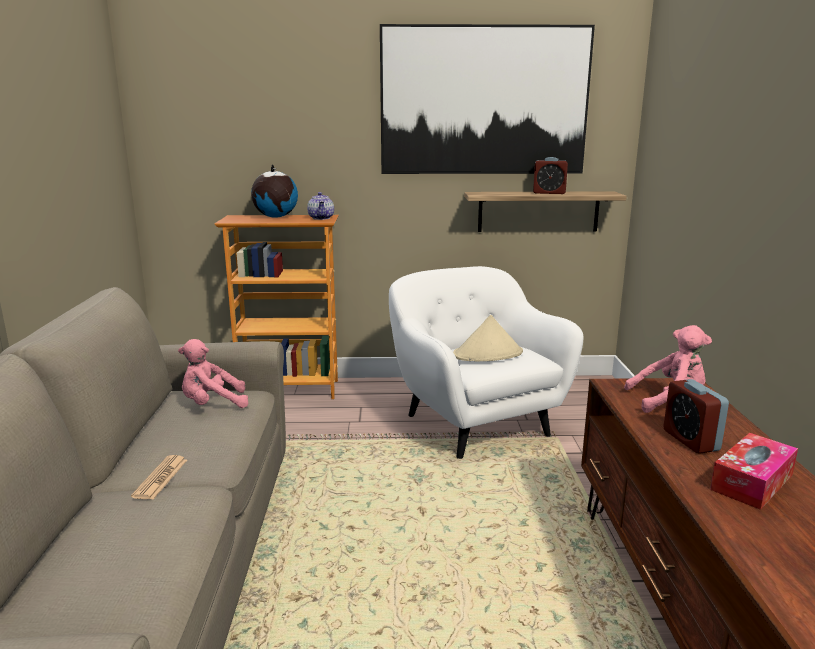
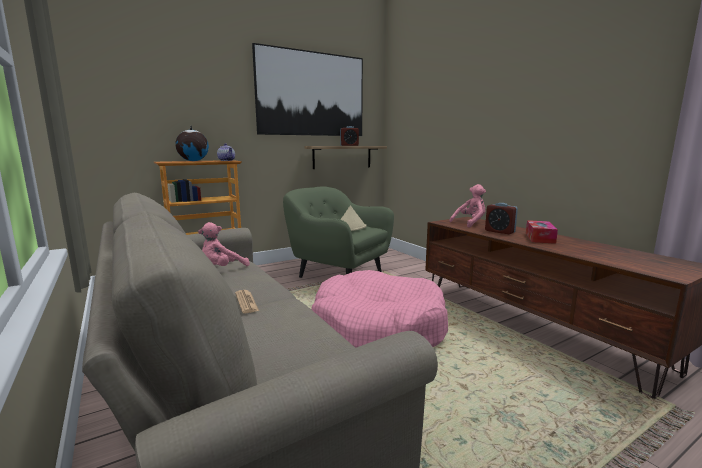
camera: 30 degrees left, 5 degrees down
white armchair [389,266,583,459] -> green armchair [283,186,394,278]
none -> pink dog bed [311,270,448,348]

